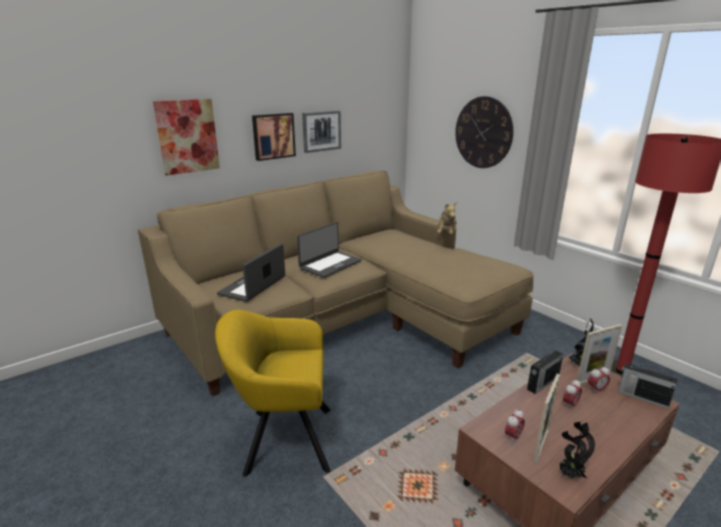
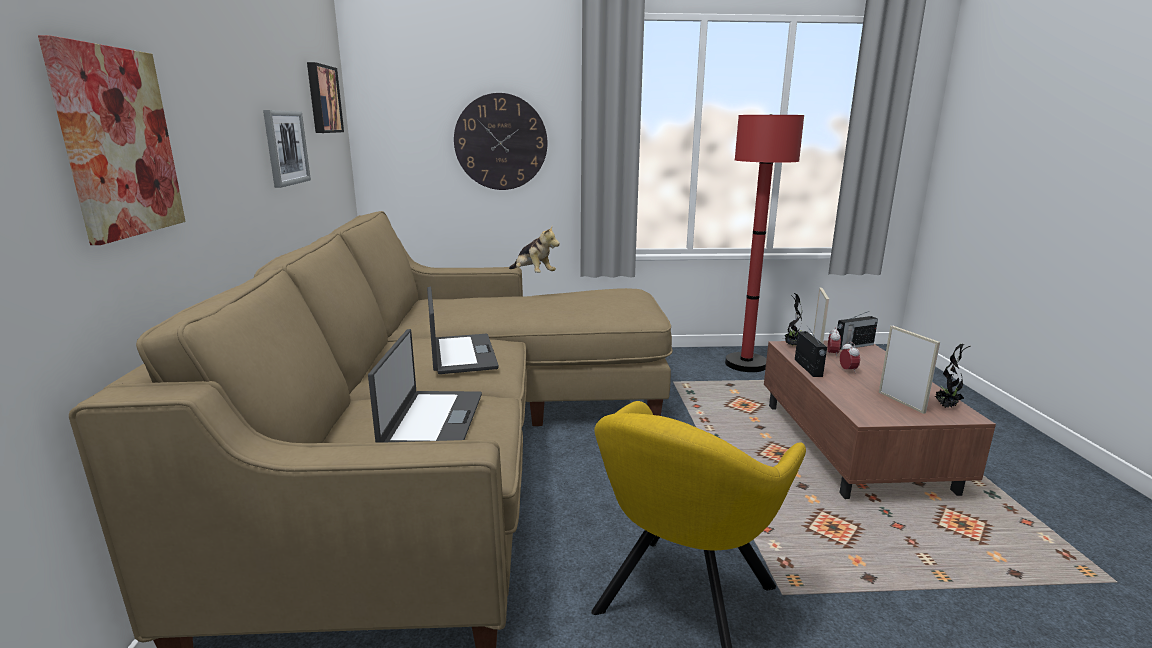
camera: 55 degrees left, 5 degrees down
laptop [217,243,285,302] -> laptop turned 150 degrees counterclockwise [368,329,482,443]
picture [252,113,296,161] -> picture moved to [307,62,344,133]
alarm clock [505,409,525,441] -> none

